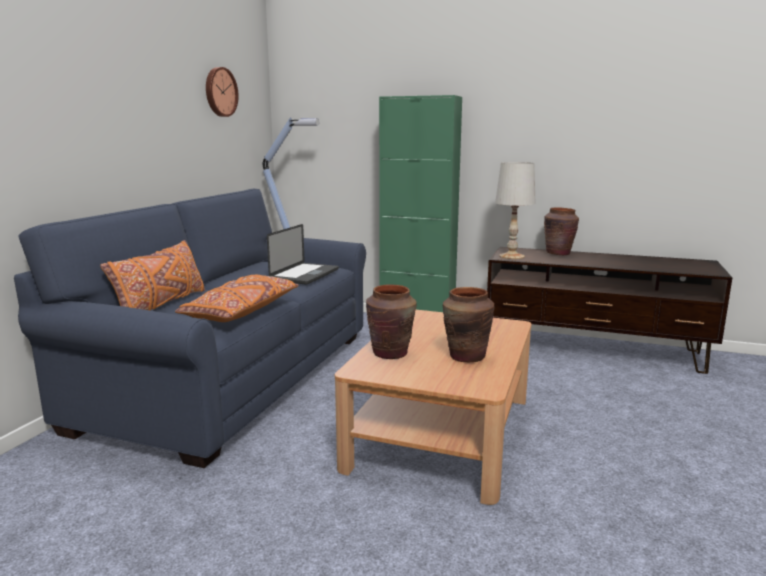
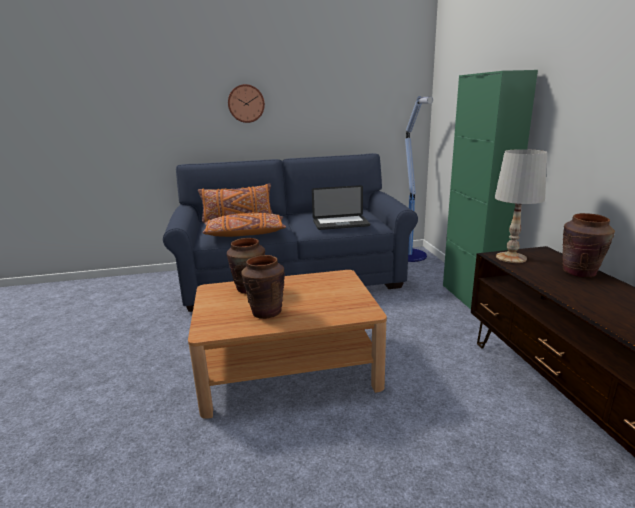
camera: 60 degrees right, 5 degrees up
wall clock [206,67,239,117] -> wall clock moved to [228,84,265,123]

